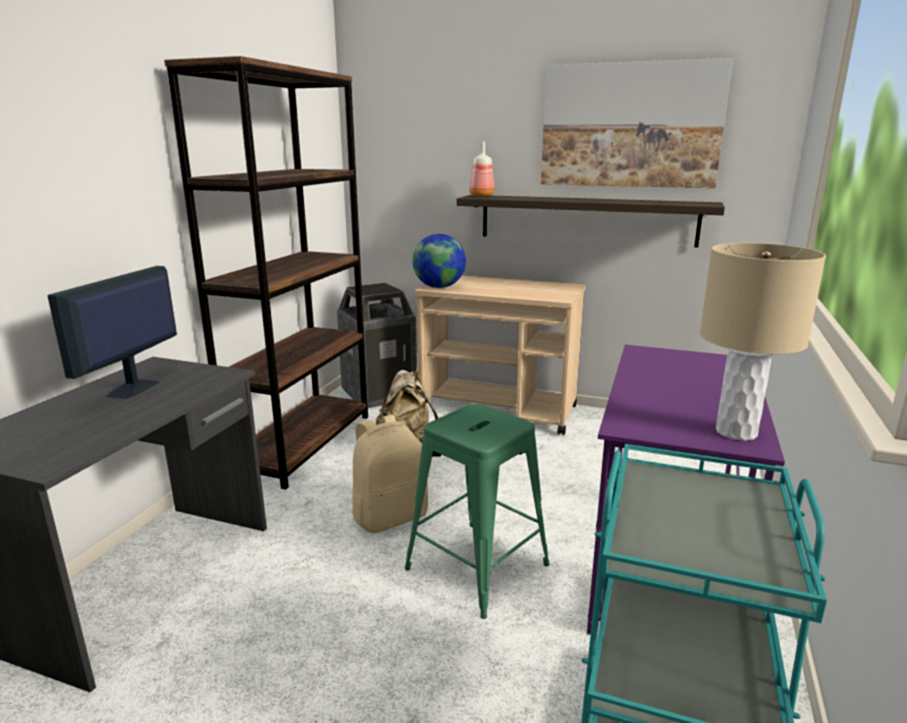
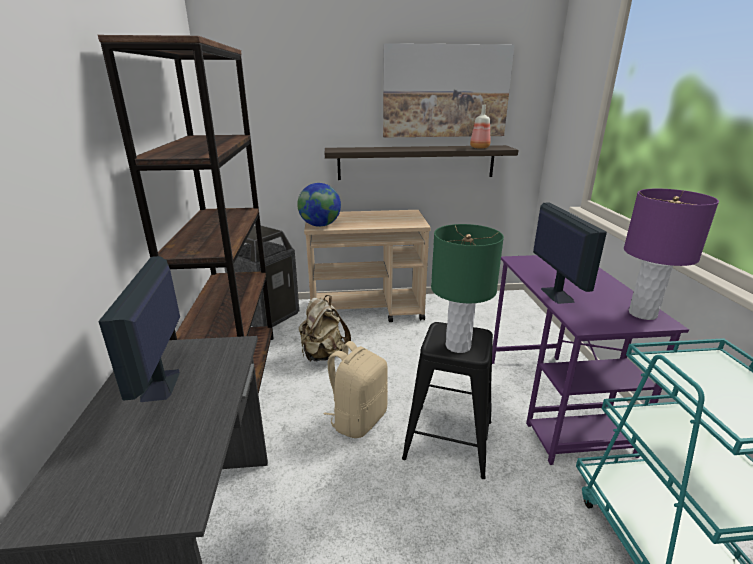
camera: 25 degrees left, 5 degrees up
green stool [405,403,549,619] -> black stool [402,322,493,479]
bottle [469,142,495,197] -> bottle moved to [470,105,490,149]
beige table lamp [700,243,826,441] -> purple table lamp [624,189,719,320]
none -> green table lamp [431,224,504,353]
none -> monitor [533,202,607,304]

